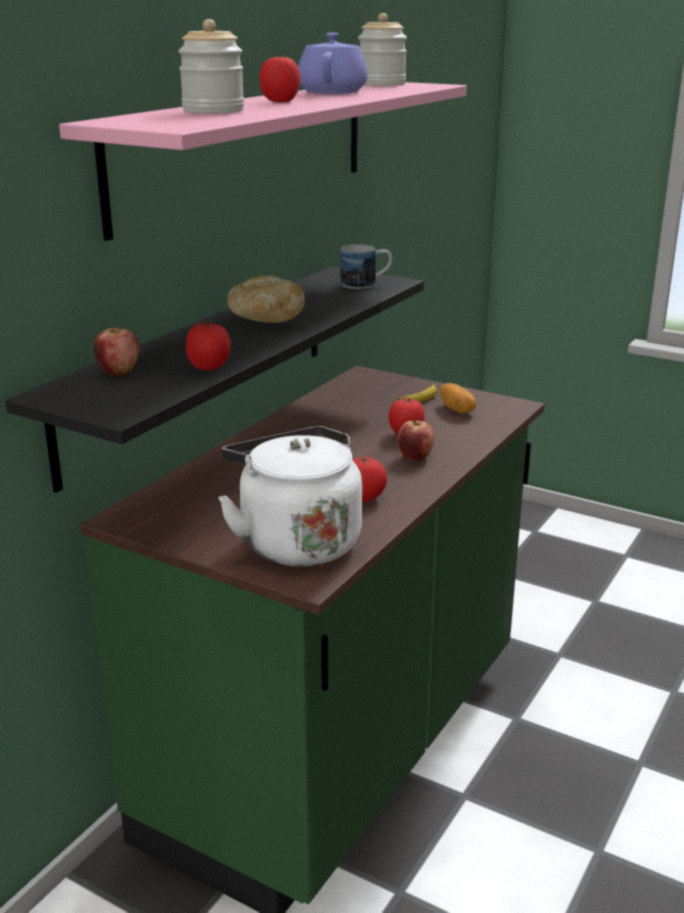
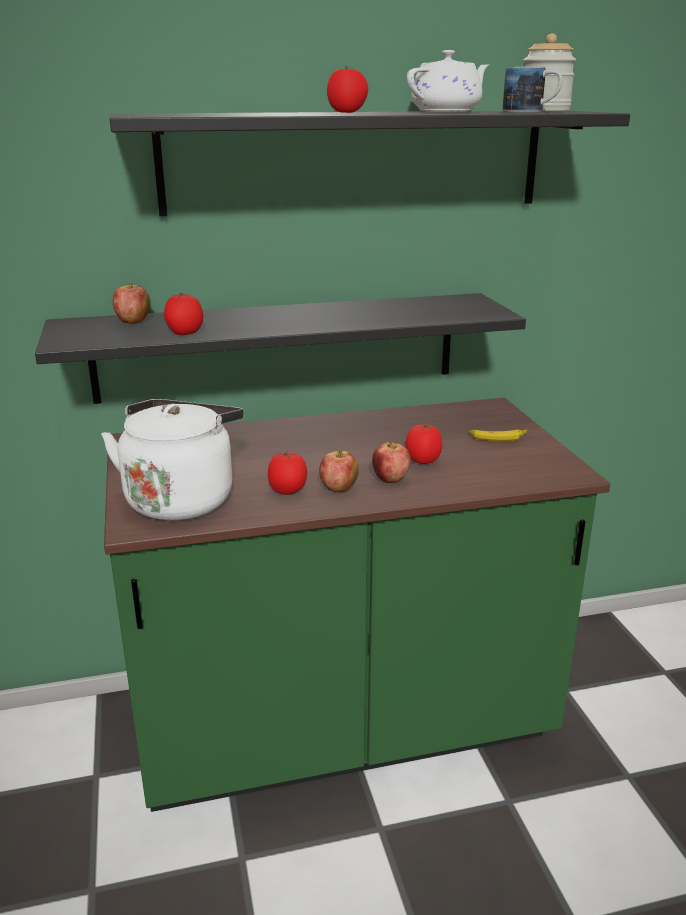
camera: 45 degrees right, 0 degrees up
pink shelf [59,82,467,241] -> black shelf [110,110,630,216]
jar [178,19,244,114] -> none
bread [228,276,305,323] -> none
purple teapot [298,33,368,94] -> white teapot [407,50,490,112]
mug [340,244,392,289] -> mug moved to [503,67,563,113]
potato [440,383,476,413] -> none
none -> apple [319,450,359,493]

